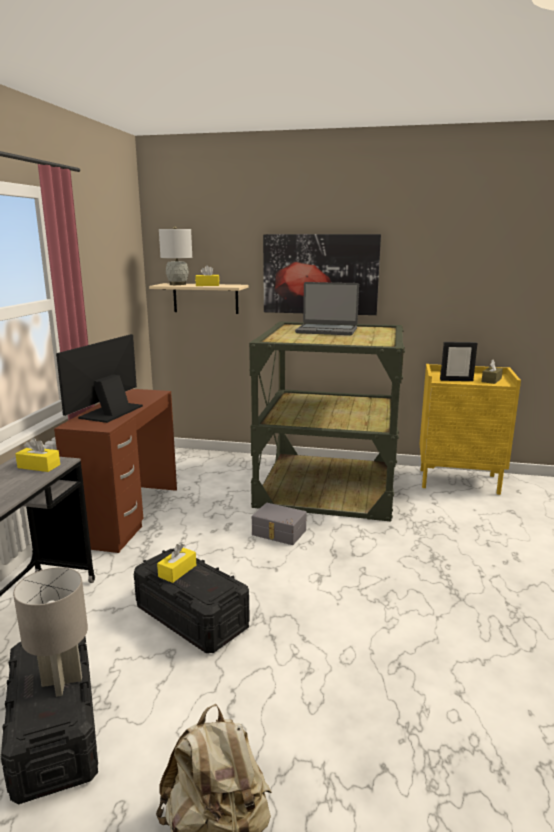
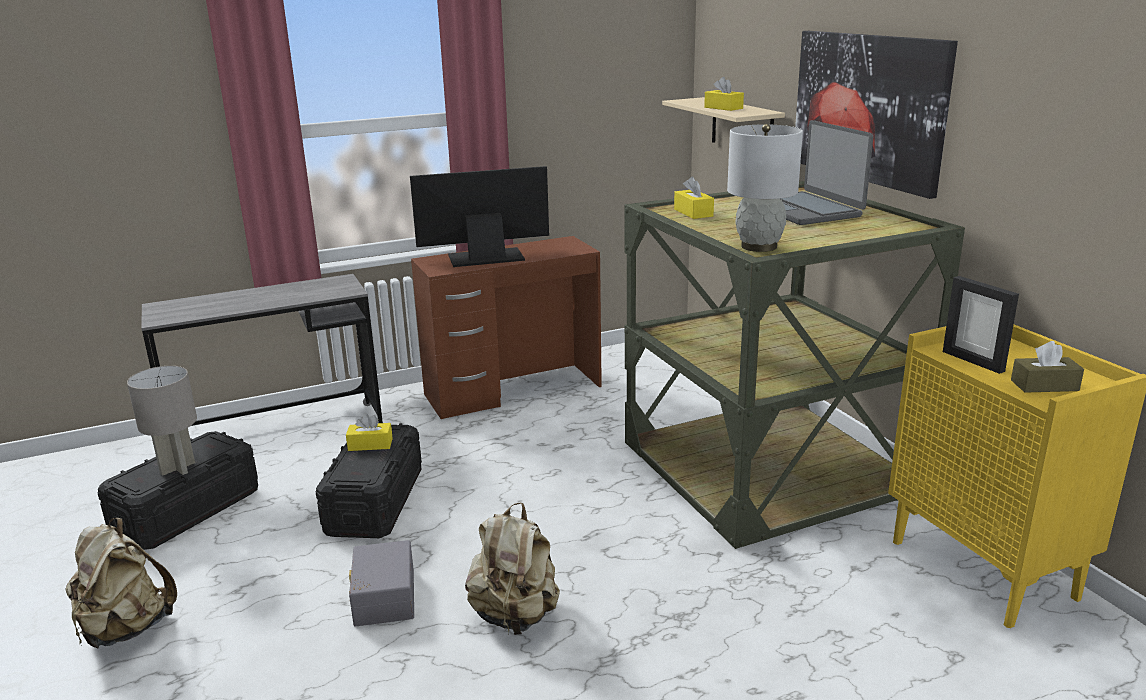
camera: 55 degrees right, 5 degrees up
yellow tissue box [15,438,60,472] -> yellow tissue box moved to [674,177,714,219]
white table lamp [159,226,192,285] -> white table lamp moved to [727,124,803,252]
grey storage box [252,503,307,545] -> grey storage box moved to [349,540,414,627]
none -> beige backpack [465,503,560,635]

